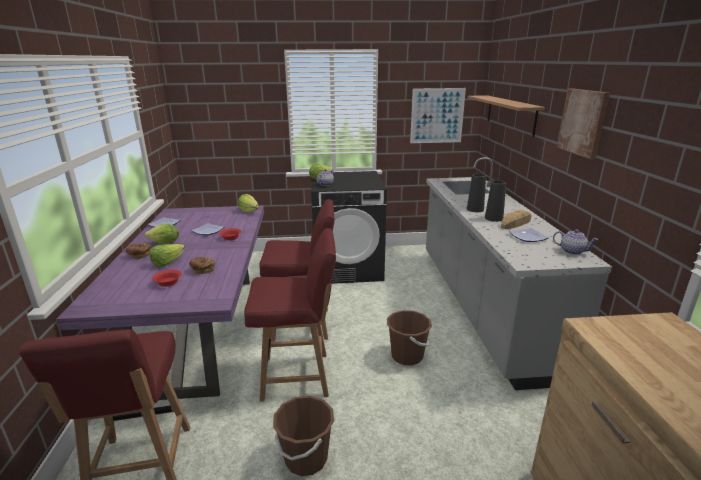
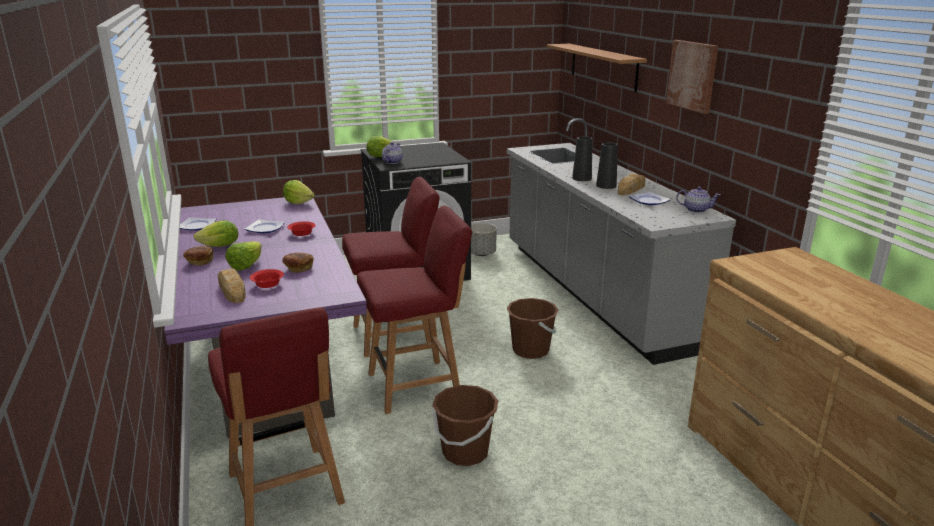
camera: 15 degrees left, 0 degrees up
picture [410,88,466,143] -> none
none -> bread [218,269,246,303]
none -> grey planter [471,223,497,256]

